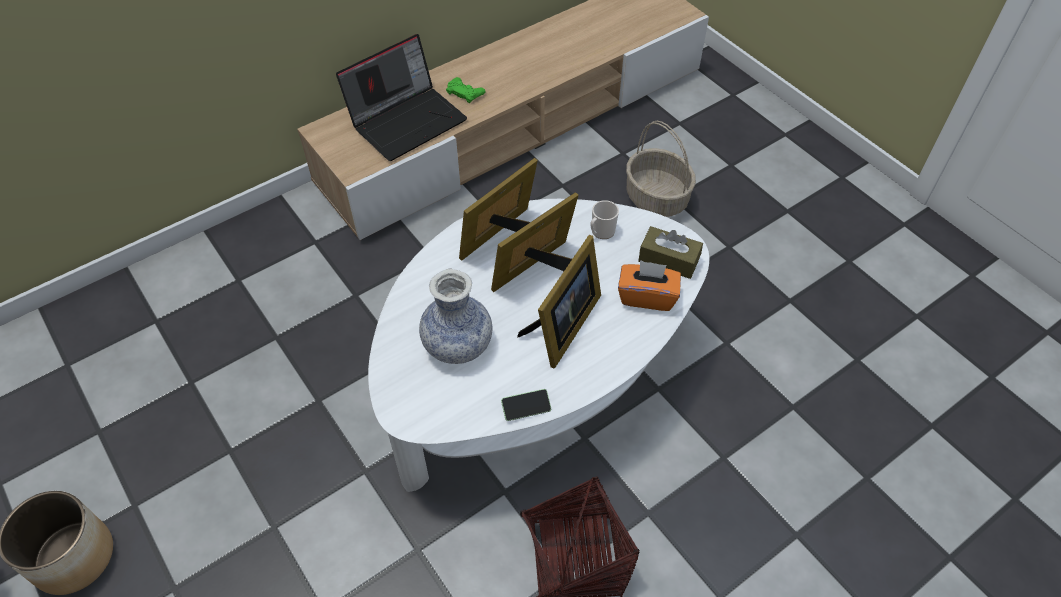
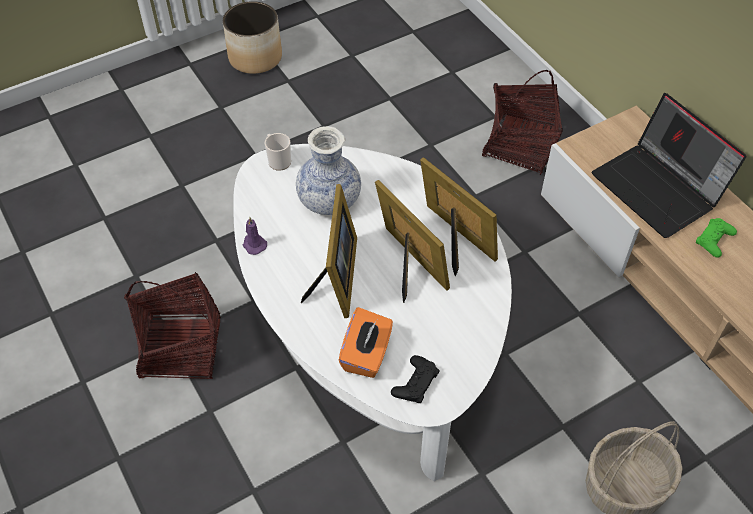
camera: 95 degrees right, 0 degrees up
phone [501,389,551,421] -> purple candle [243,217,267,255]
picture frame [517,235,601,368] -> picture frame turned 120 degrees counterclockwise [301,184,357,318]
mug [590,200,619,239] -> mug moved to [265,133,291,171]
brown tissue box [638,226,703,279] -> black game controller [391,355,440,403]
none -> basket [482,70,563,175]

